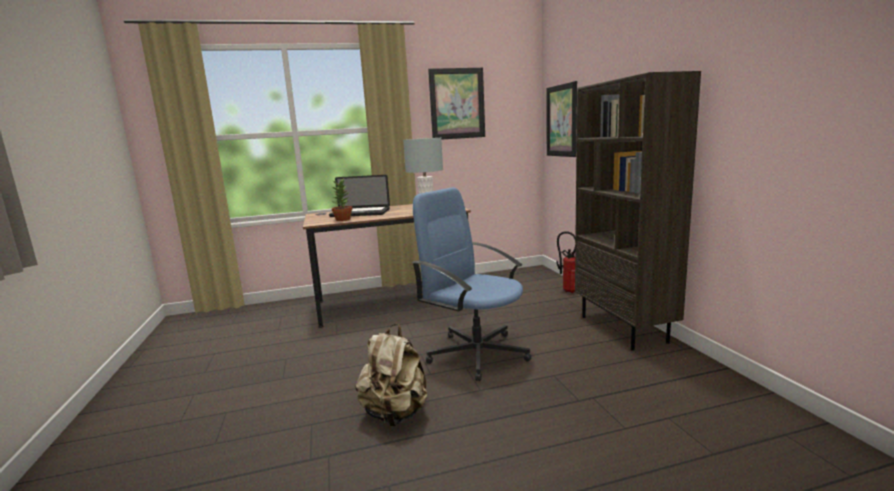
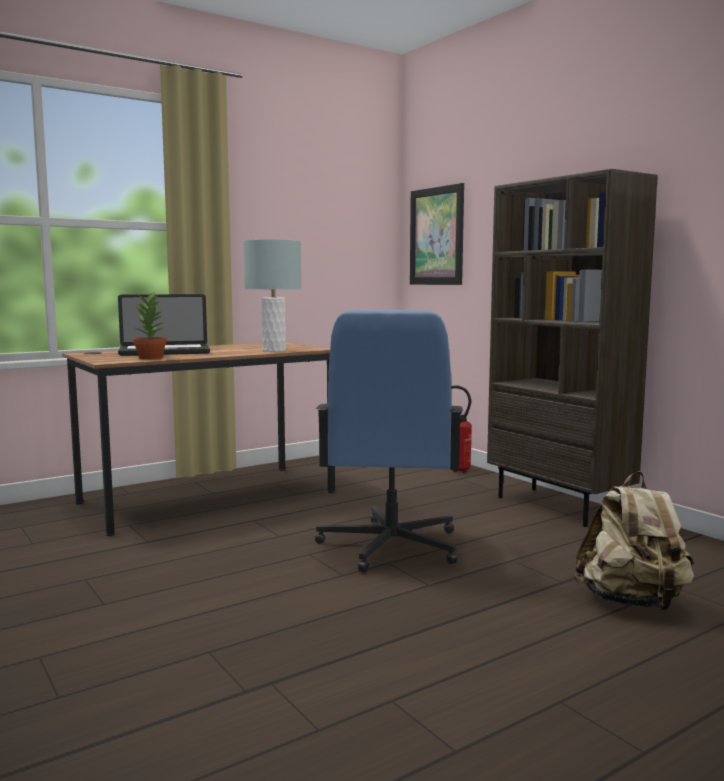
camera: 20 degrees left, 5 degrees down
beige backpack [356,324,427,426] -> beige backpack moved to [574,471,694,611]
blue office chair [412,187,531,381] -> blue office chair turned 105 degrees counterclockwise [315,310,463,573]
picture [428,68,485,140] -> none

